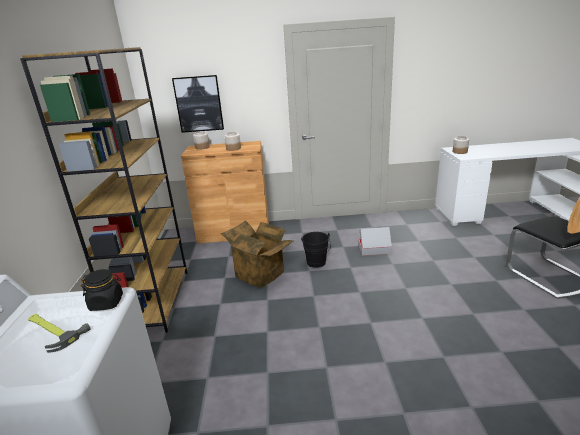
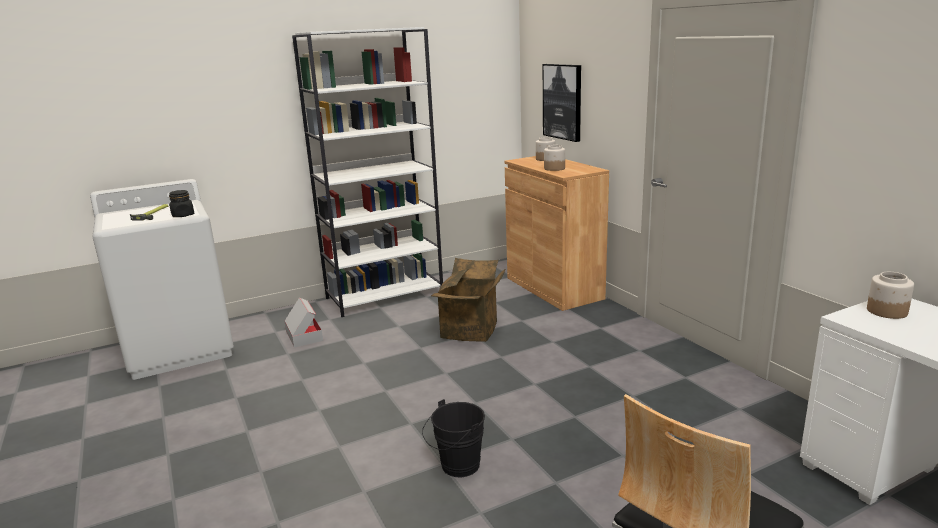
camera: 65 degrees right, 5 degrees down
brown bookcase [20,47,188,333] -> white bookcase [292,27,443,317]
black bucket [301,232,331,268] -> black bucket moved to [422,399,485,478]
cardboard box [358,227,392,256] -> cardboard box moved to [284,298,323,347]

